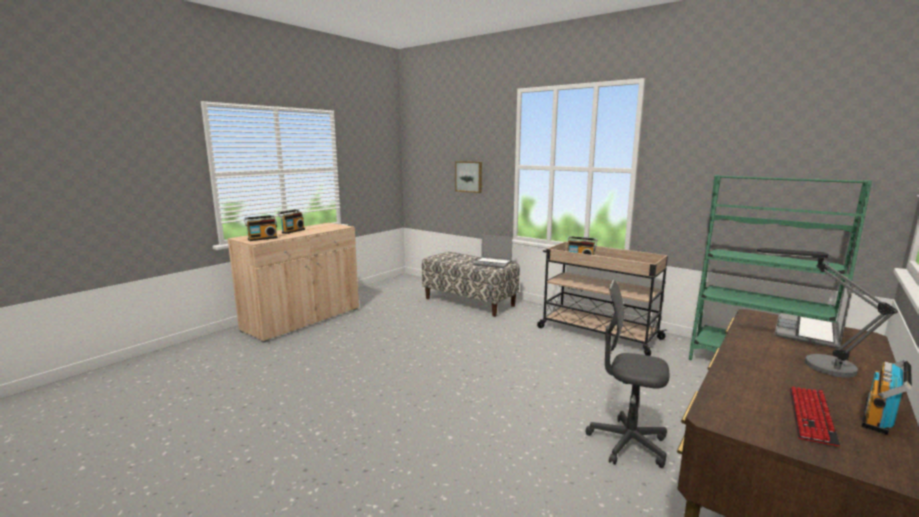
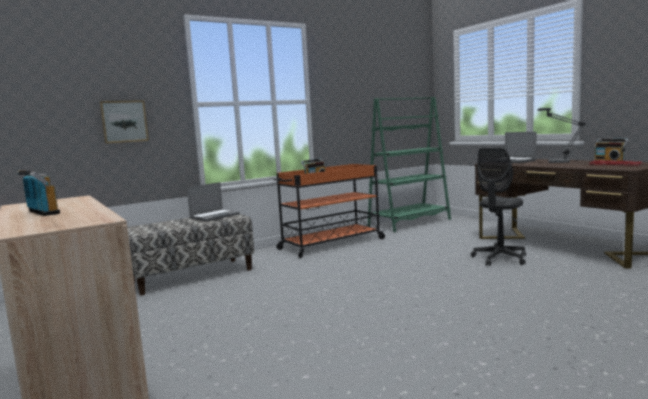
camera: 70 degrees left, 5 degrees down
radio [244,215,278,241] -> none
beige cart [537,242,668,356] -> orange cart [274,164,386,258]

